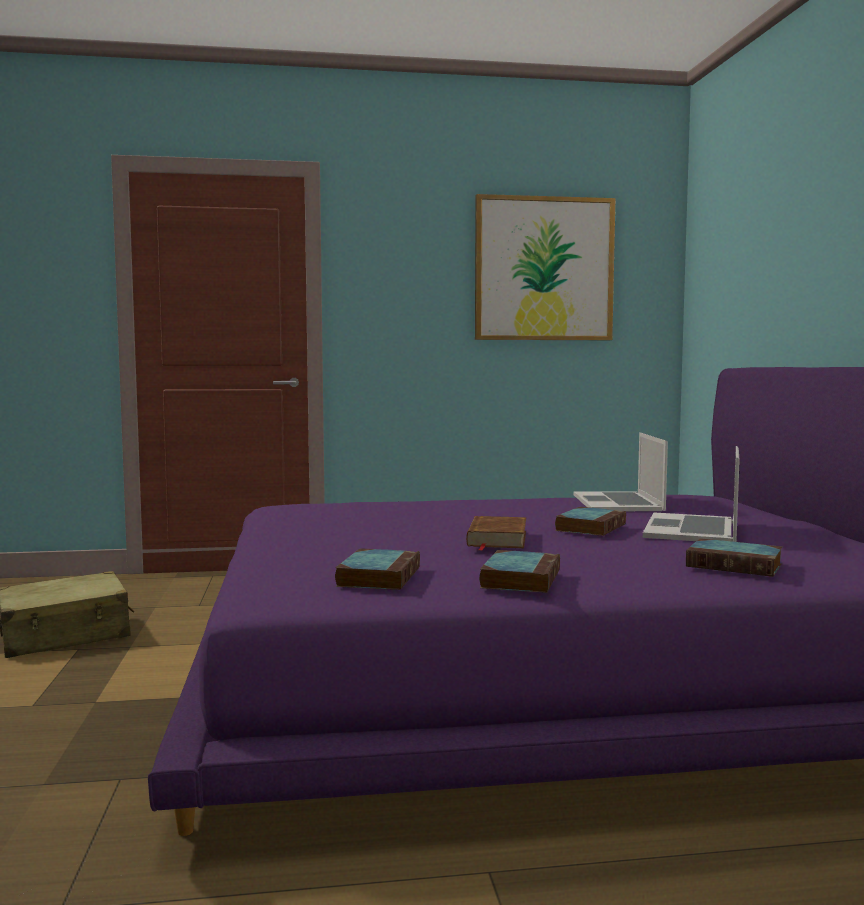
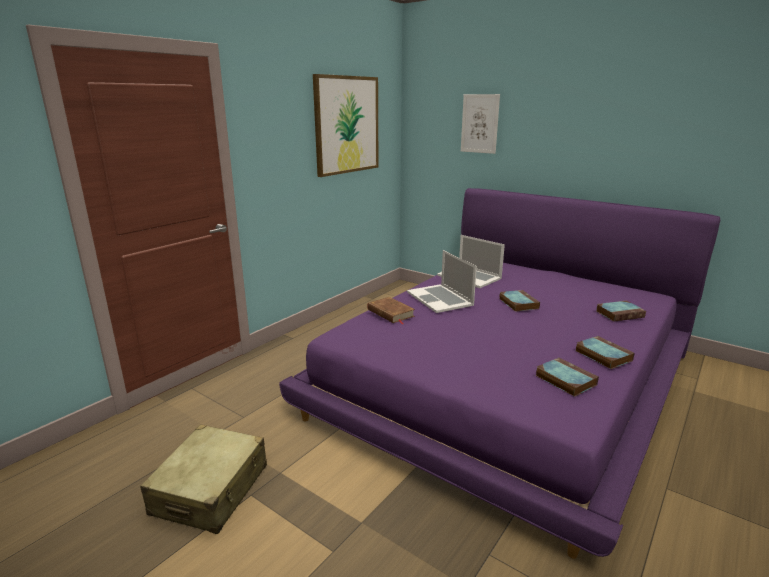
camera: 45 degrees left, 15 degrees up
brown book [466,516,526,551] -> brown book moved to [368,297,415,325]
laptop [643,446,740,542] -> laptop moved to [407,250,477,313]
none -> picture [461,94,500,154]

